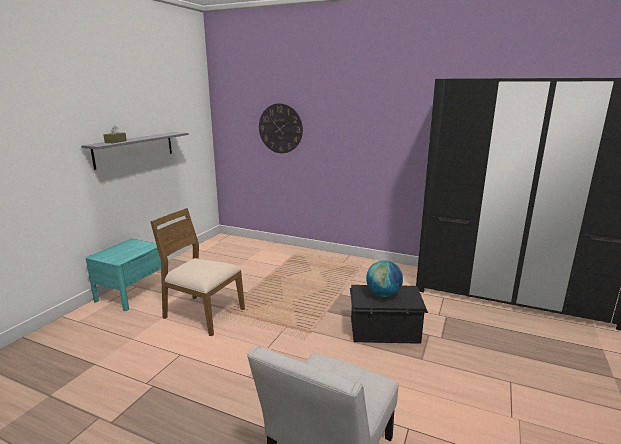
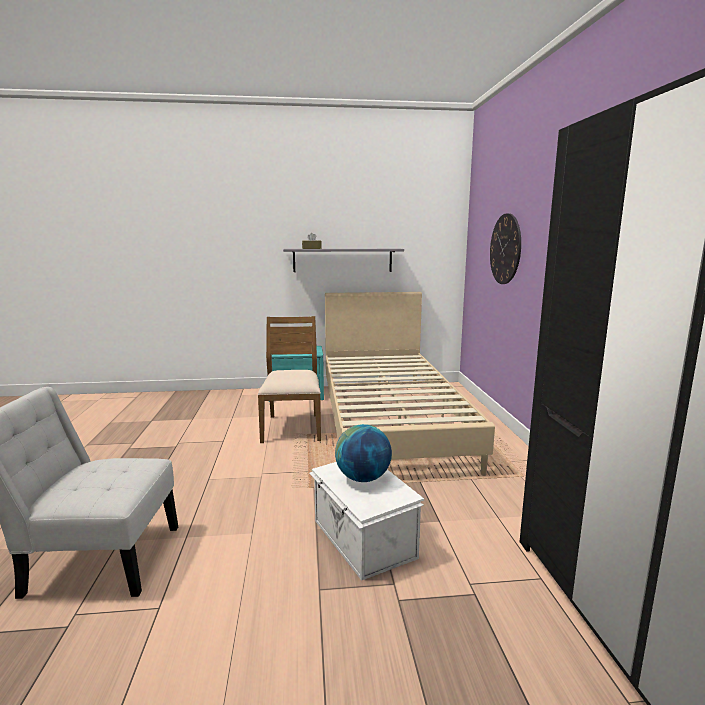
camera: 60 degrees right, 5 degrees down
black storage box [350,285,428,344] -> white storage box [309,462,424,581]
none -> beige bed [325,292,495,476]

